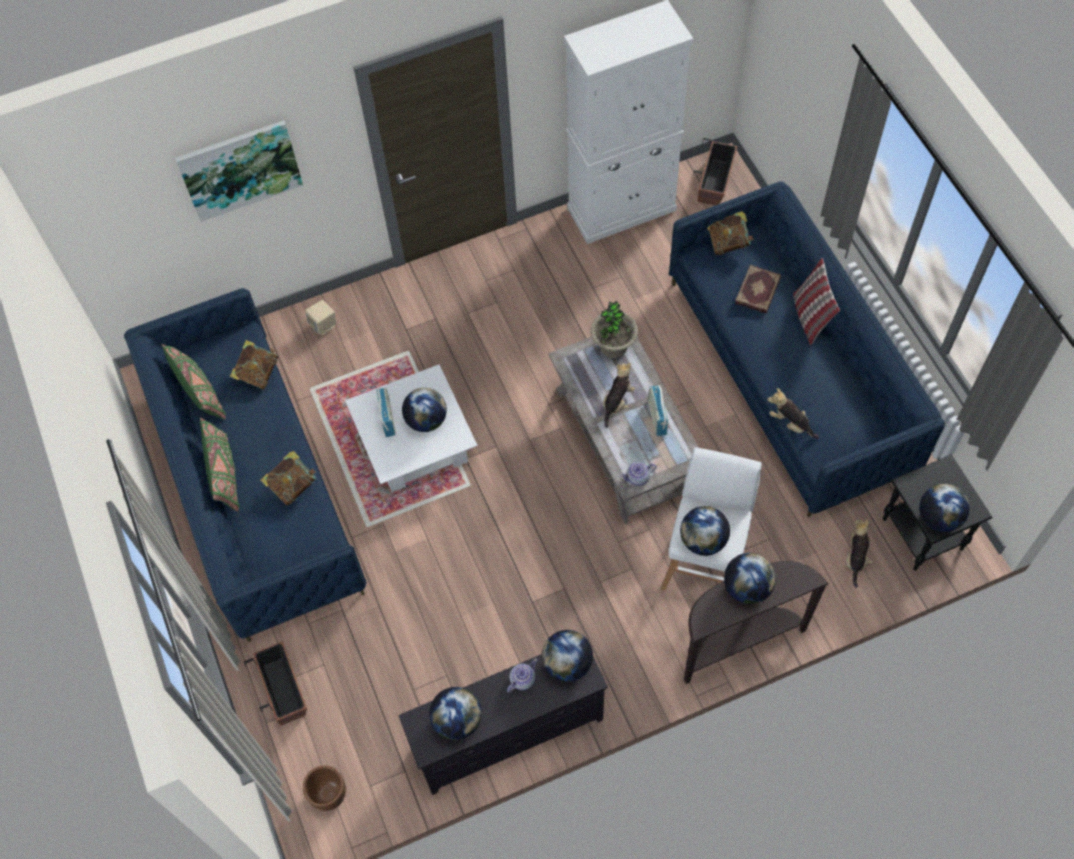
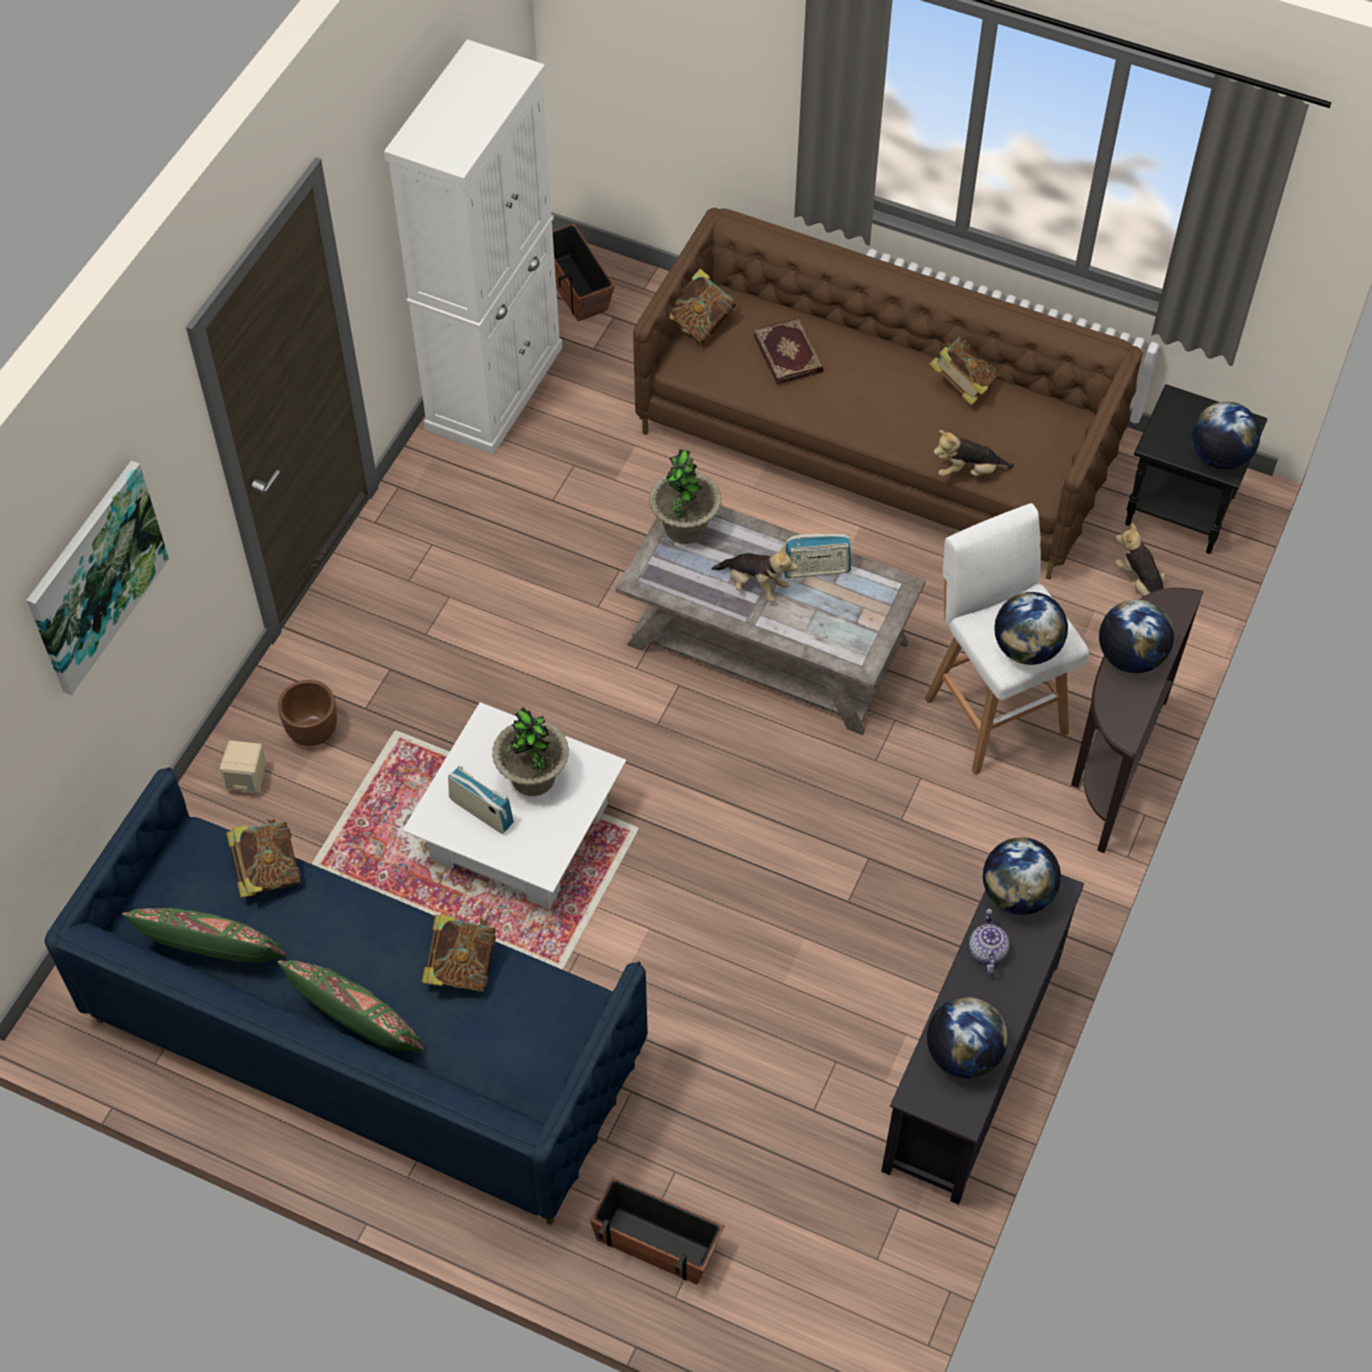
camera: 45 degrees left, 5 degrees down
brown planter [303,765,346,811] -> brown planter moved to [278,680,337,746]
globe [402,388,447,432] -> potted plant [492,707,569,796]
plush toy [603,363,635,428] -> plush toy turned 135 degrees clockwise [711,545,798,602]
teapot [620,462,657,486] -> none
radio [648,385,668,436] -> radio turned 45 degrees counterclockwise [784,534,851,578]
blue sofa [669,182,945,517] -> brown sofa [633,208,1143,579]
pillow [793,258,840,345] -> none
none -> book [930,336,999,405]

